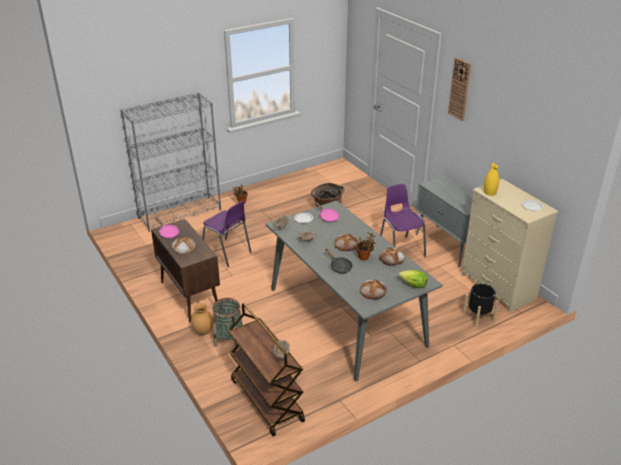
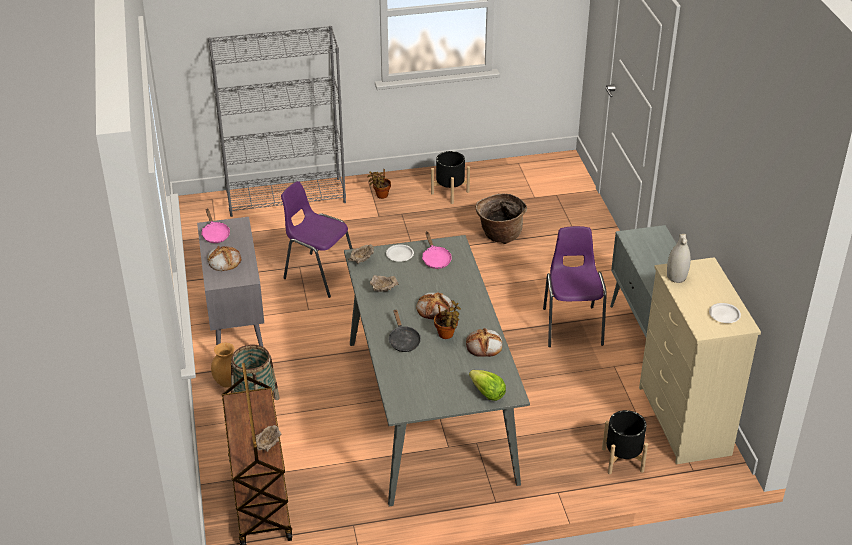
camera: 20 degrees right, 5 degrees up
brown cabinet [151,219,220,322] -> grey cabinet [197,217,264,347]
purple chair [202,201,252,267] -> purple chair turned 150 degrees clockwise [281,181,353,298]
bread [360,279,387,299] -> none
wall clock [448,57,471,121] -> none
yellow vase [484,163,499,196] -> white vase [667,234,691,283]
none -> black planter [431,151,470,204]

